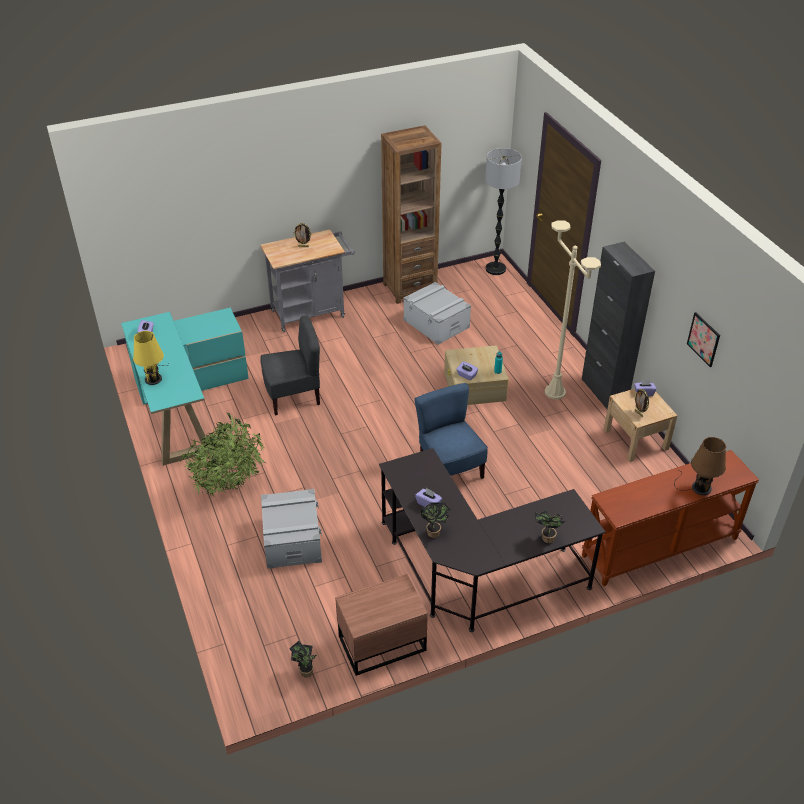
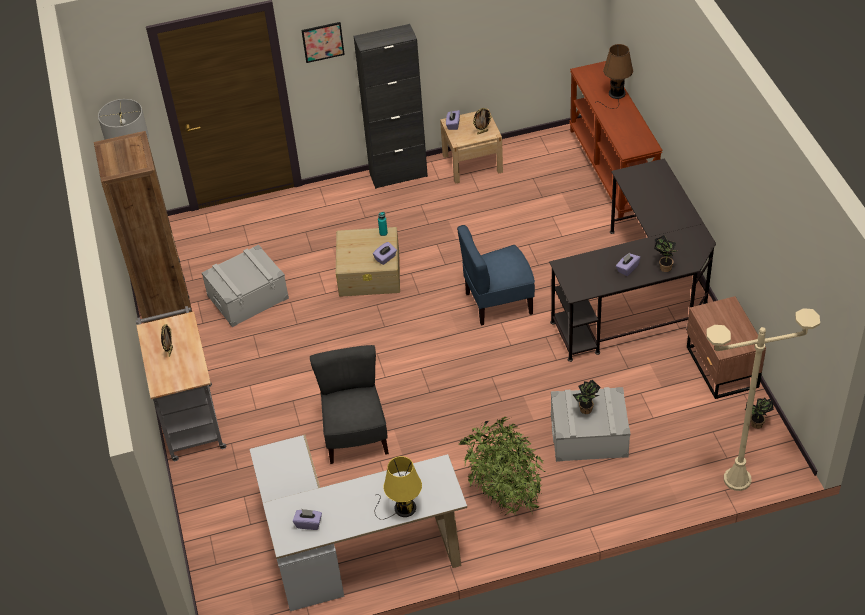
camera: 80 degrees left, 5 degrees up
turquoise desk [121,308,249,466] -> white desk [250,434,467,611]
potted plant [535,510,566,543] -> potted plant moved to [572,380,601,414]
beige floor lamp [545,220,601,399] -> beige floor lamp moved to [707,308,820,491]
picture [687,312,720,367] -> picture moved to [301,22,345,63]

